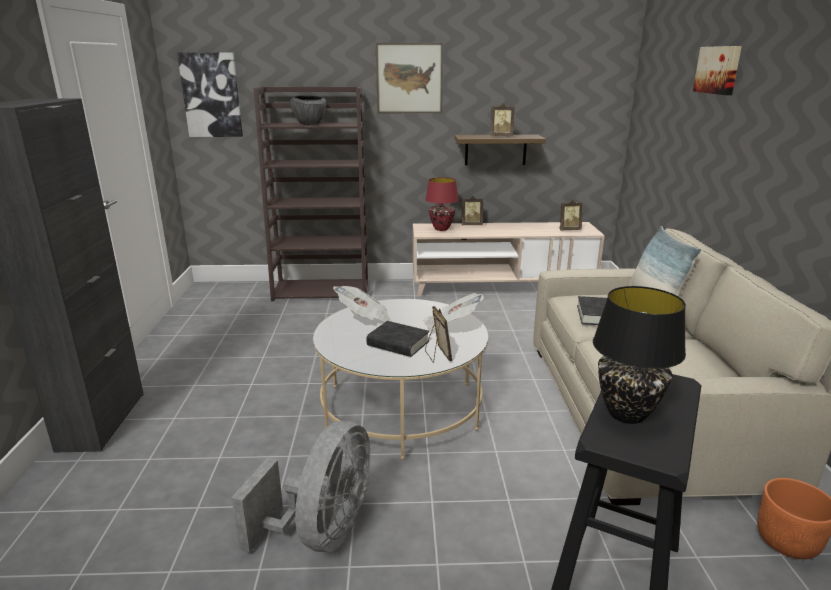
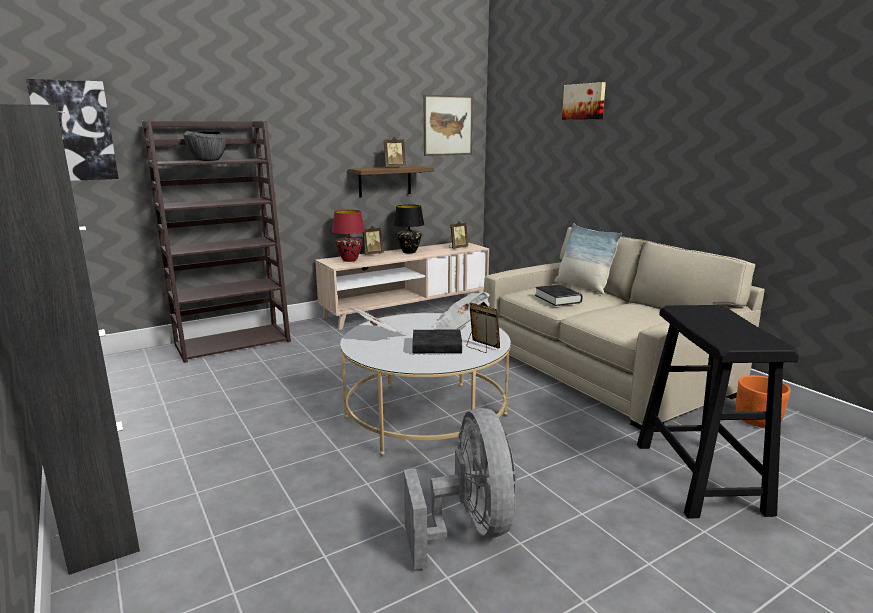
camera: 30 degrees left, 5 degrees down
picture [376,43,443,113] -> picture moved to [423,95,473,156]
black table lamp [593,286,686,424] -> black table lamp moved to [394,205,424,253]

